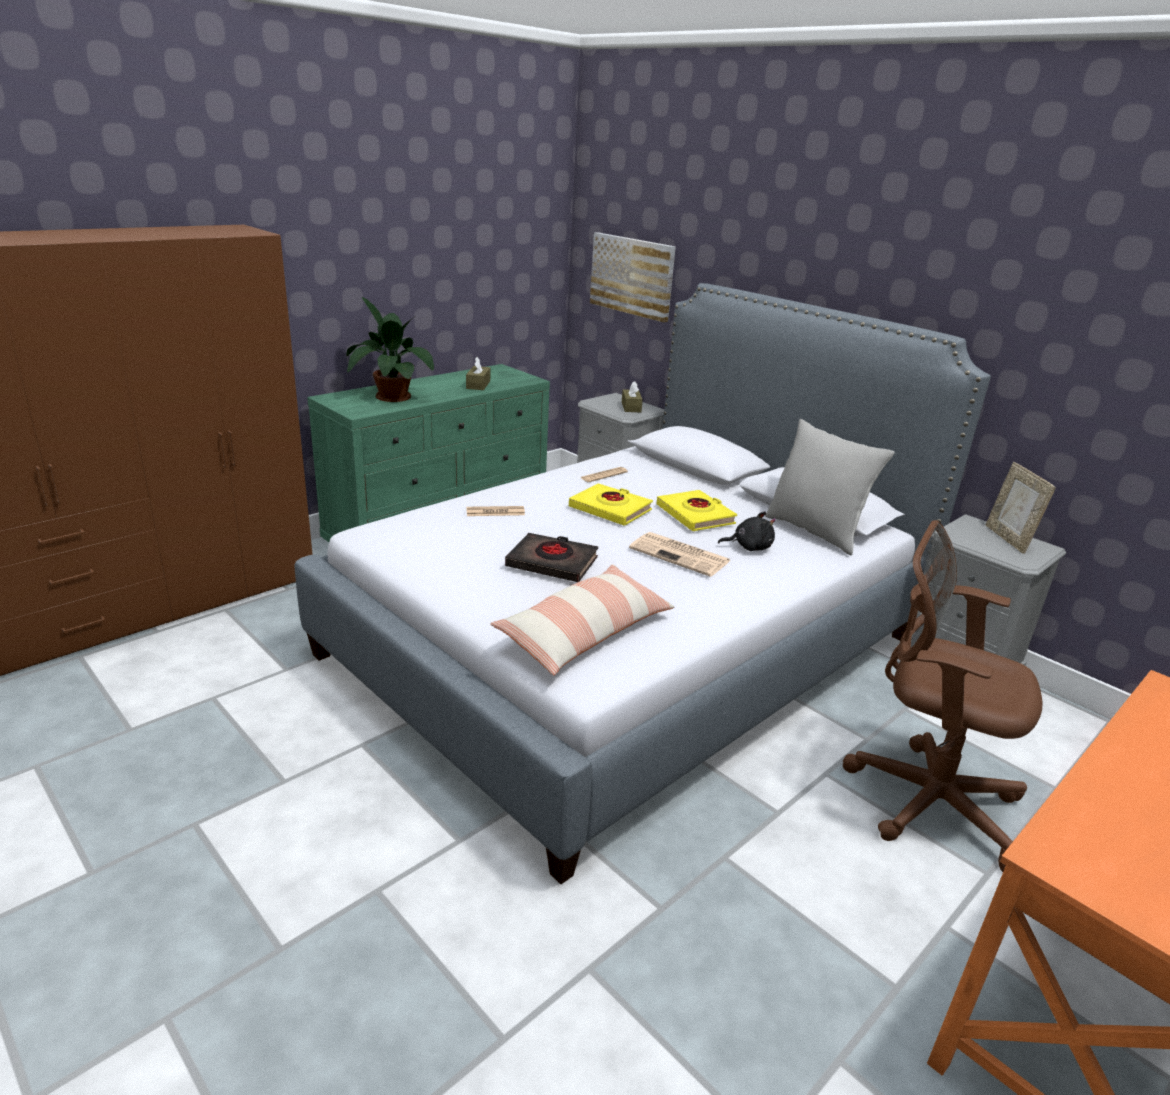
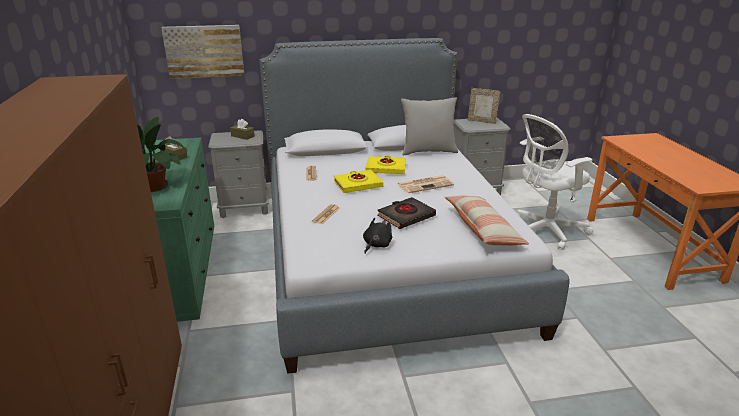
camera: 55 degrees left, 0 degrees up
black plush toy [718,511,776,551] -> black plush toy moved to [363,218,392,254]
brown office chair [843,520,1042,872] -> white office chair [517,114,594,250]

